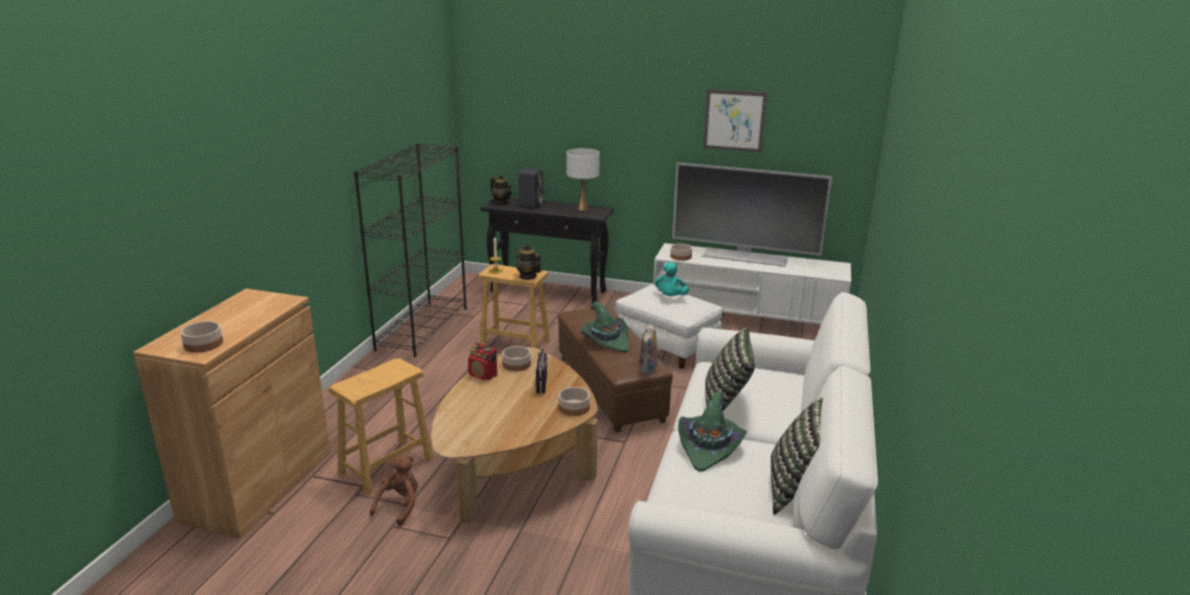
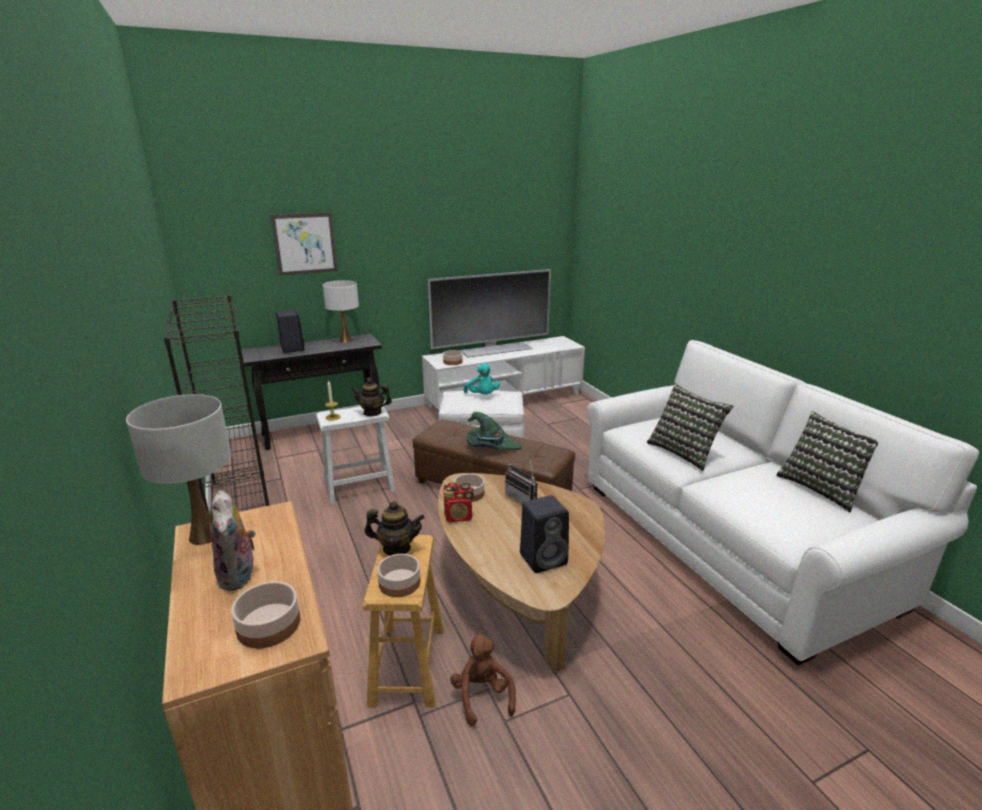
camera: 40 degrees left, 0 degrees up
brown stool [478,264,550,348] -> white stool [316,406,395,505]
teapot [490,174,512,204] -> teapot moved to [364,501,425,556]
bowl [559,387,590,416] -> bowl moved to [377,554,421,597]
plush toy [638,324,661,374] -> plush toy moved to [209,490,256,591]
green hat [678,392,747,472] -> none
picture [703,89,767,153] -> picture moved to [270,213,338,276]
none -> white table lamp [126,394,231,545]
none -> black speaker [520,495,569,573]

